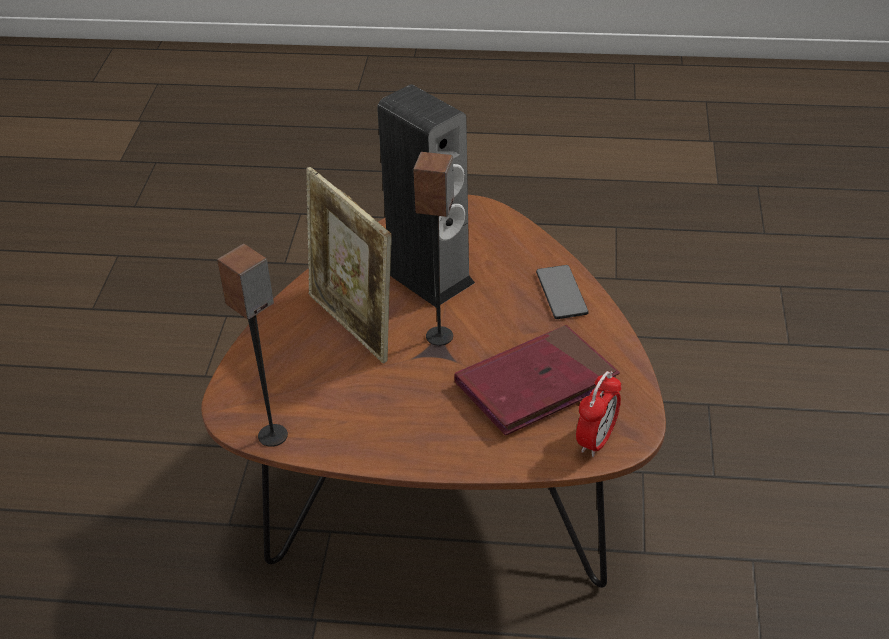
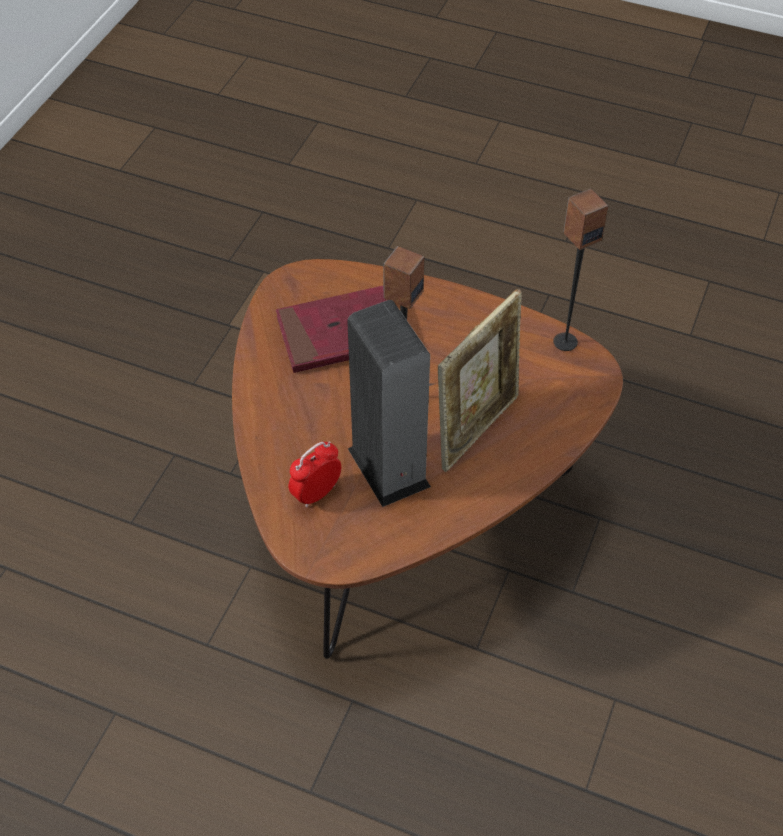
camera: 165 degrees left, 10 degrees up
picture frame [306,167,392,363] -> picture frame turned 60 degrees clockwise [438,289,522,472]
phone [536,265,589,319] -> none
alarm clock [576,371,621,457] -> alarm clock moved to [289,442,341,508]

